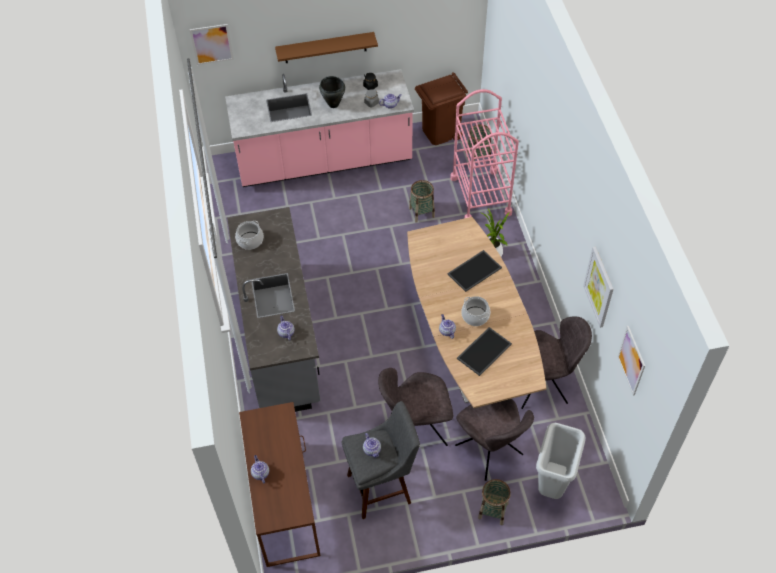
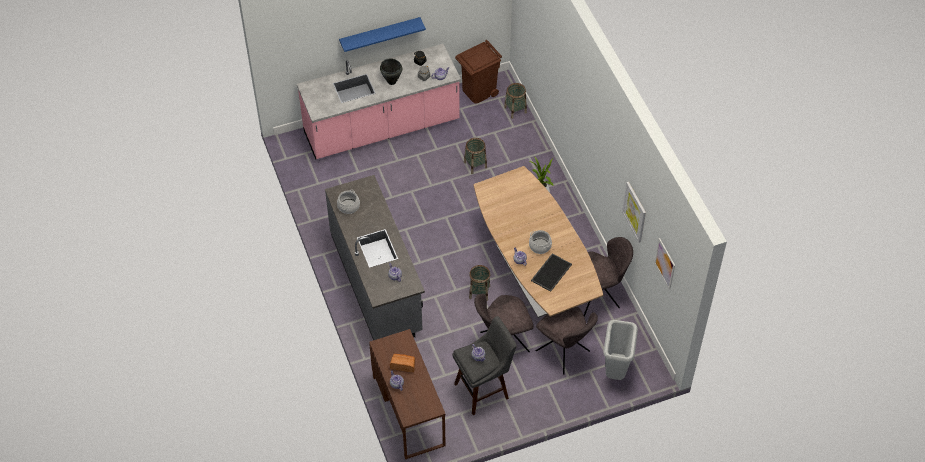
camera: 10 degrees left, 0 degrees up
picture [189,24,234,65] -> none
brown shelf [275,32,378,63] -> blue shelf [339,17,426,52]
tray [448,250,502,292] -> none
pink cart [450,89,519,218] -> none
basket [478,479,511,525] -> basket moved to [469,265,490,301]
none -> bread [390,354,415,372]

